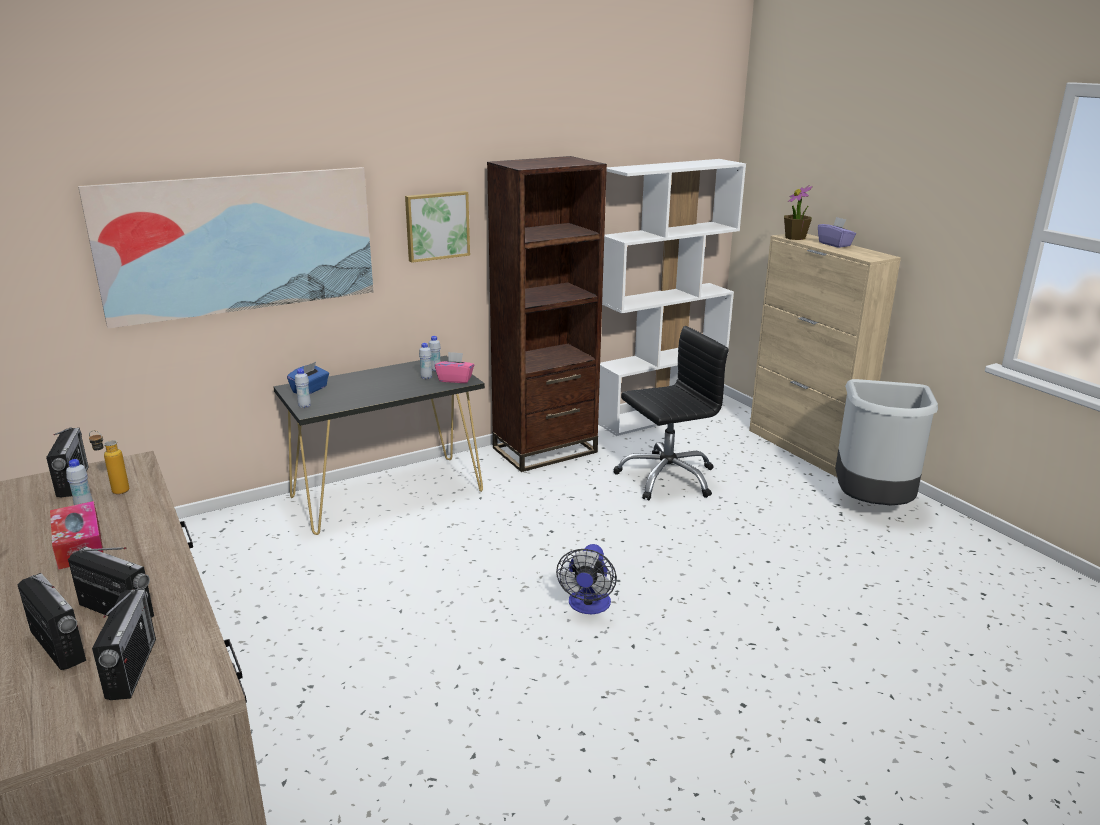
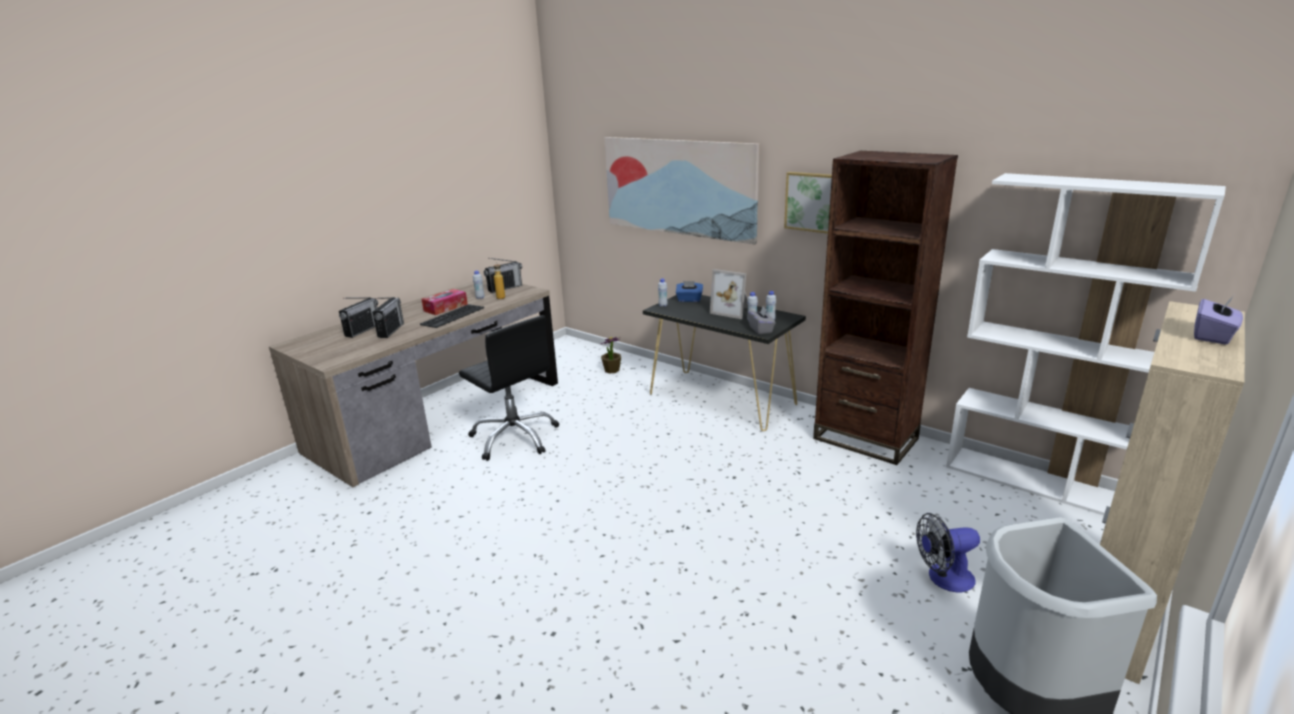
camera: 70 degrees right, 0 degrees up
radio [92,589,156,700] -> none
pink tissue box [435,352,474,383] -> grey tissue box [748,307,776,334]
fan [556,544,617,614] -> fan moved to [916,513,980,592]
black office chair [613,326,729,500] -> black office chair moved to [459,315,559,461]
potted plant [784,185,813,240] -> potted plant moved to [601,337,621,374]
none -> keyboard [420,304,484,328]
none -> picture frame [710,269,748,319]

